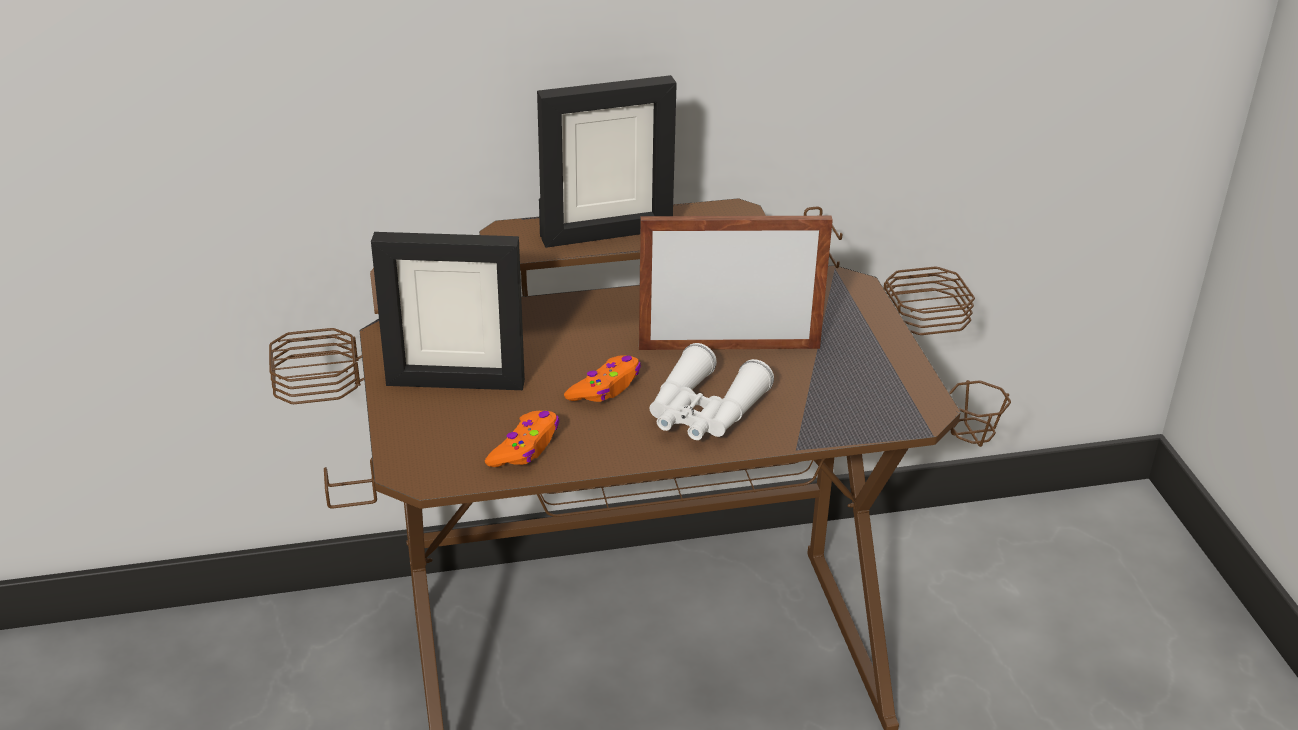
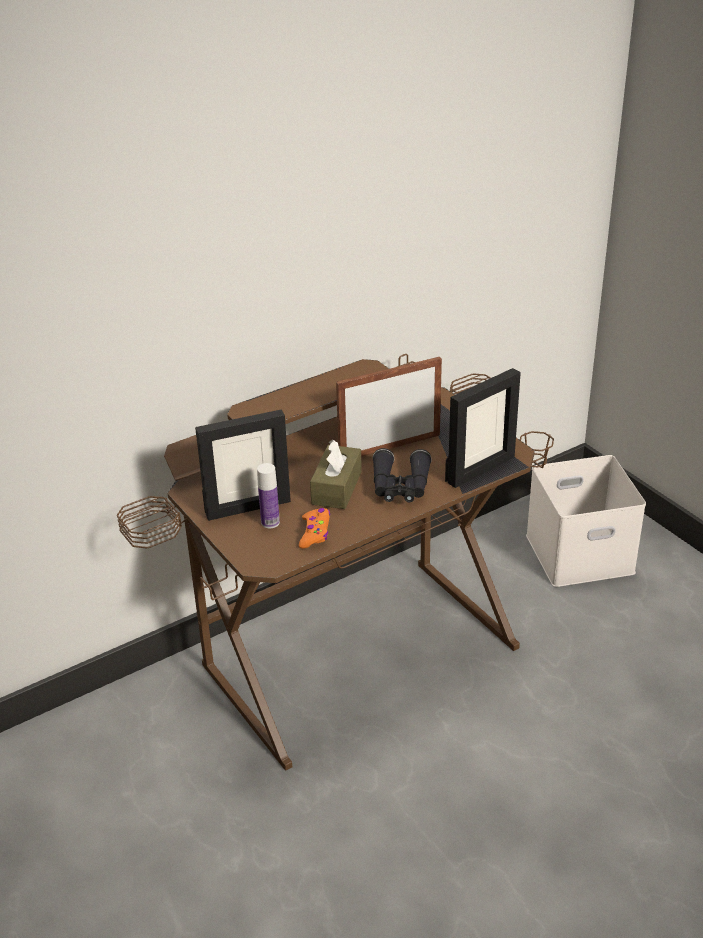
camera: 20 degrees left, 0 degrees up
picture frame [537,75,677,248] -> picture frame moved to [445,368,521,488]
orange game controller [564,355,641,402] -> brown tissue box [310,440,362,509]
white binoculars [650,343,774,440] -> black binoculars [372,448,432,502]
none -> bottle [257,463,280,528]
none -> white storage box [526,455,646,587]

